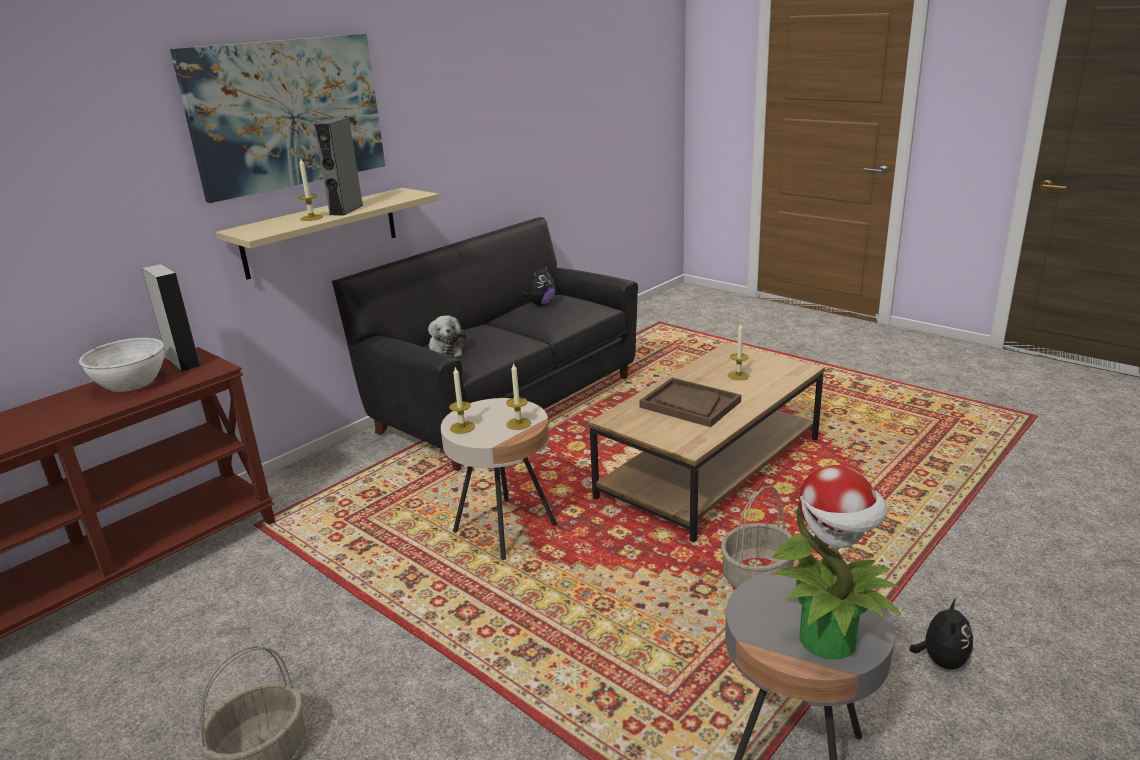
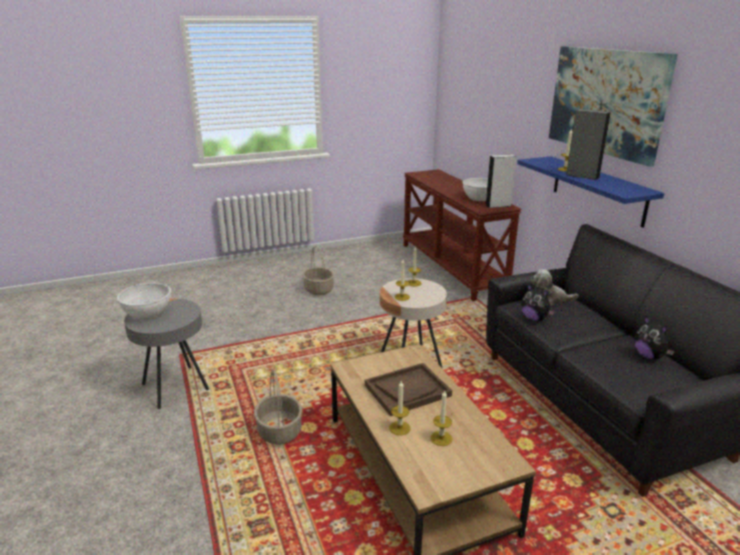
camera: 115 degrees right, 0 degrees up
beige shelf [216,188,439,280] -> blue shelf [517,156,664,228]
potted plant [771,465,901,659] -> white bowl [117,283,171,320]
plush toy [909,598,973,670] -> plush toy moved to [521,284,555,321]
none -> candle [389,381,410,435]

